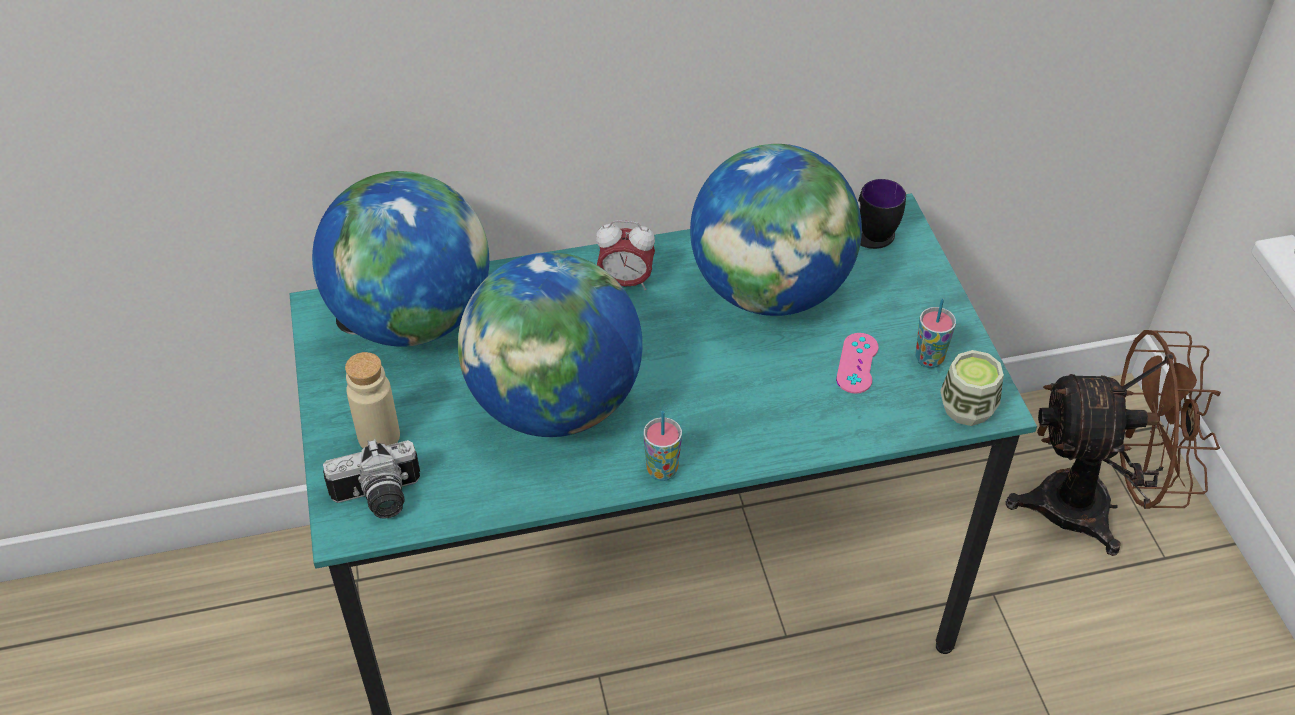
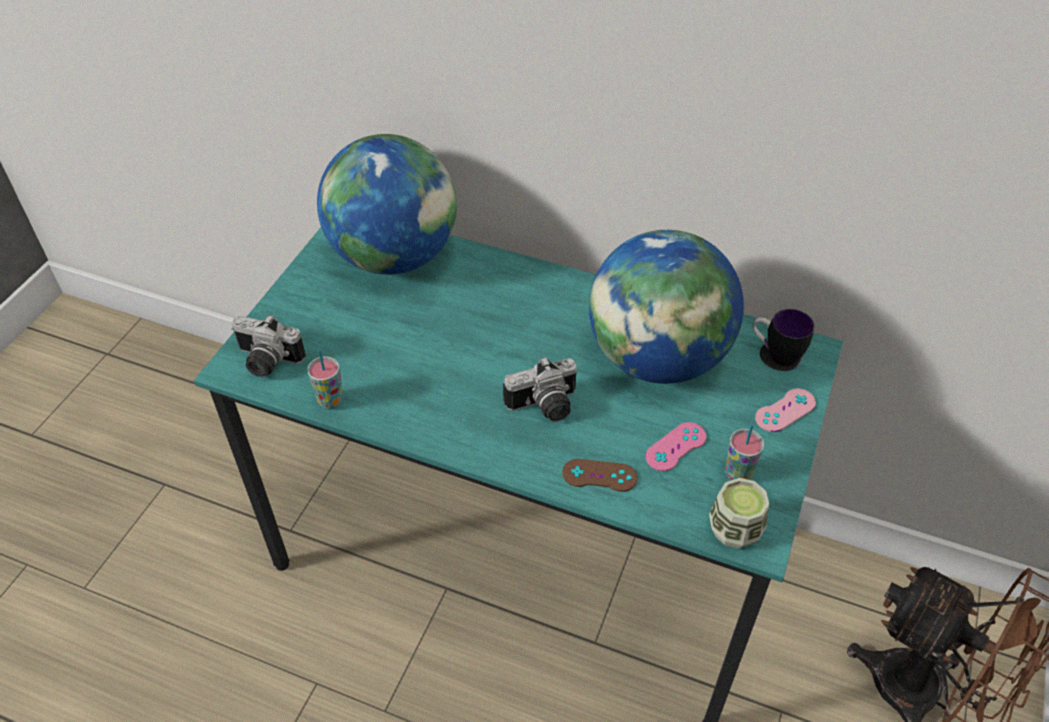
camera: 35 degrees right, 0 degrees up
beige bottle [345,352,400,448] -> none
globe [458,252,643,437] -> none
alarm clock [596,220,655,290] -> none
cup [643,411,682,481] -> cup moved to [307,350,343,410]
none -> camera [503,357,577,422]
none -> brown game controller [562,459,638,492]
none -> pink game controller [755,388,816,432]

